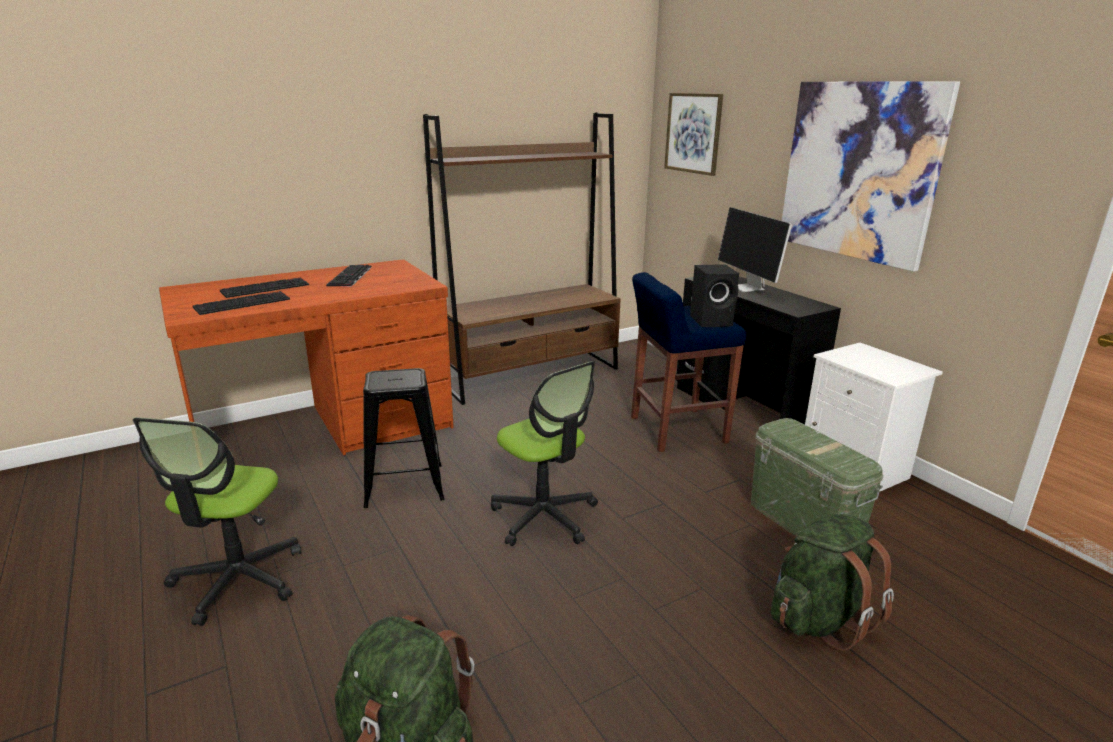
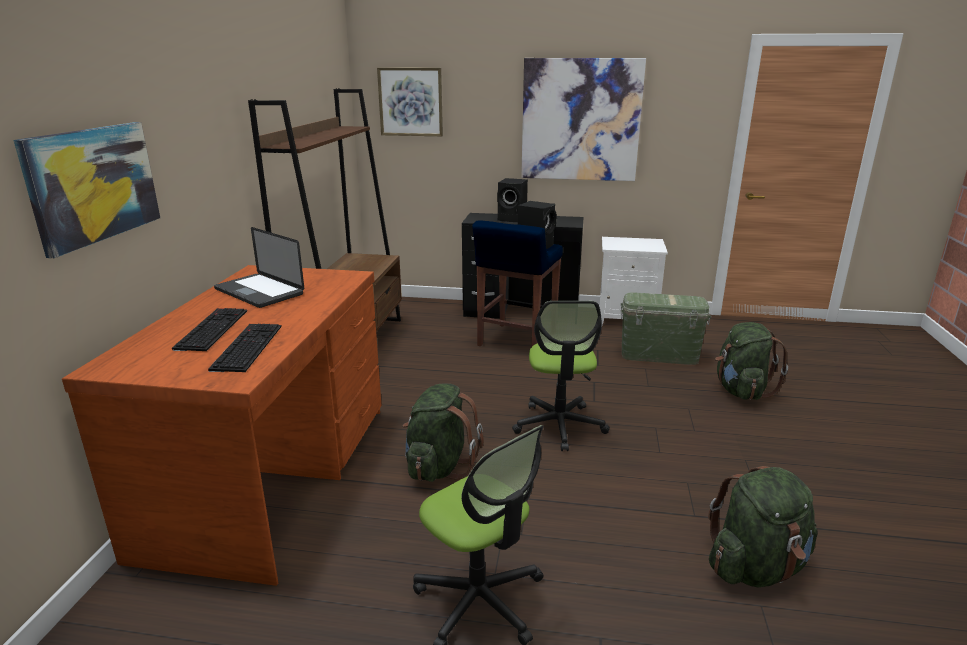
camera: 50 degrees left, 0 degrees up
keyboard [326,265,372,287] -> laptop [214,227,304,308]
black stool [363,368,444,508] -> green backpack [403,383,484,482]
office chair [491,361,598,546] -> office chair turned 90 degrees clockwise [512,301,610,451]
monitor [718,207,792,292] -> black speaker [497,178,528,222]
none -> picture [13,122,160,258]

